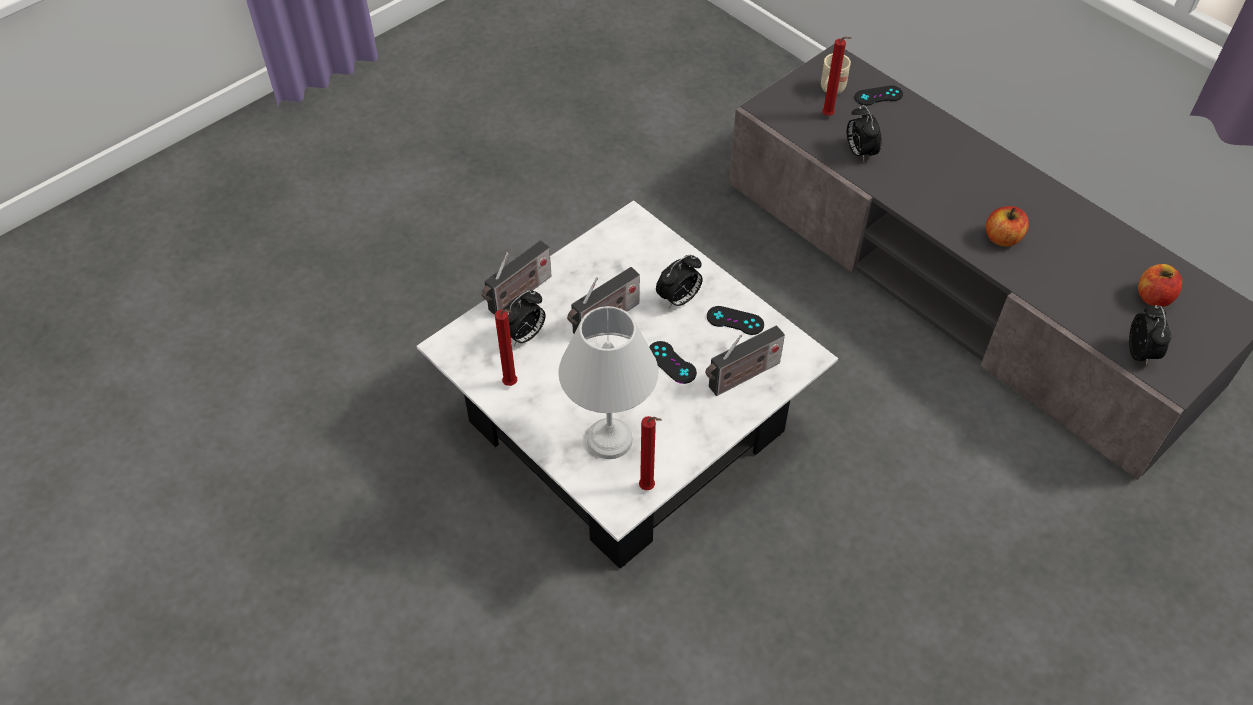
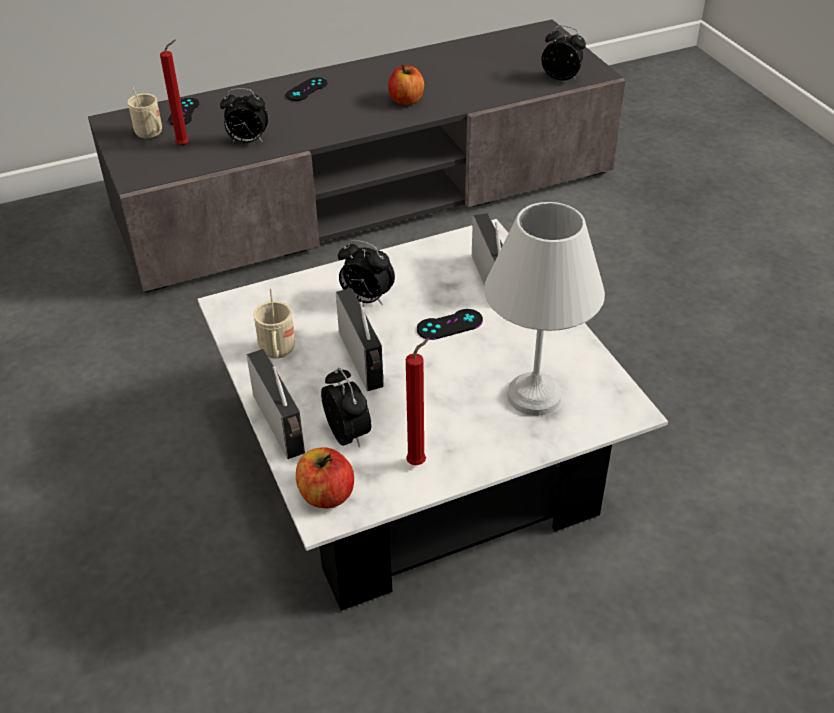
camera: 70 degrees left, 10 degrees down
red candle [639,416,662,490] -> none
alarm clock [656,255,703,308] -> alarm clock turned 135 degrees clockwise [338,240,395,306]
black game controller [707,306,764,335] -> black game controller moved to [286,77,327,101]
apple [1138,264,1182,307] -> apple moved to [296,447,354,508]
none -> beige mug [253,289,295,359]

